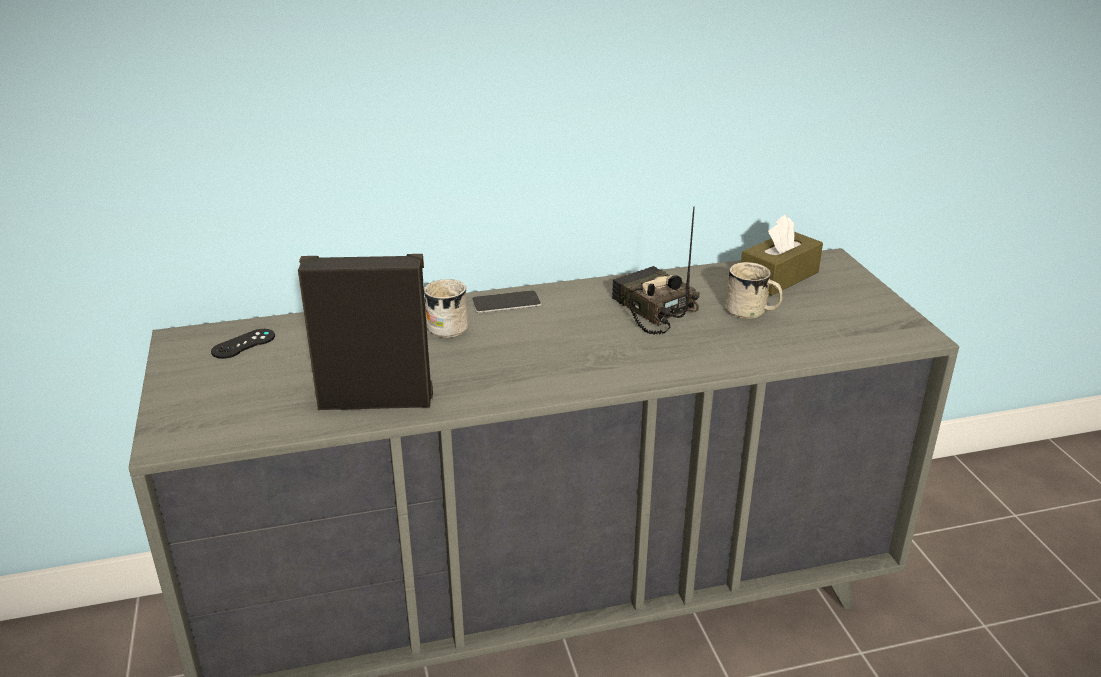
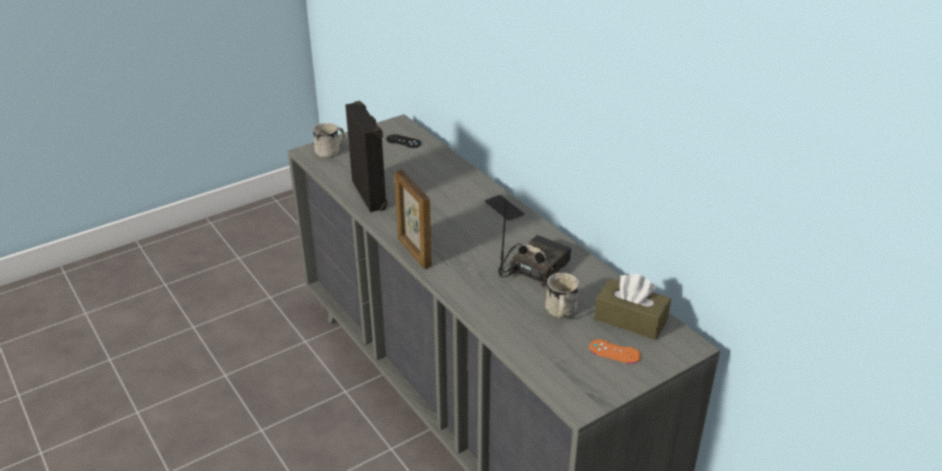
camera: 70 degrees right, 5 degrees up
white mug [424,279,468,338] -> white mug moved to [313,123,345,158]
none -> picture frame [395,170,432,269]
none -> orange game controller [589,339,641,364]

